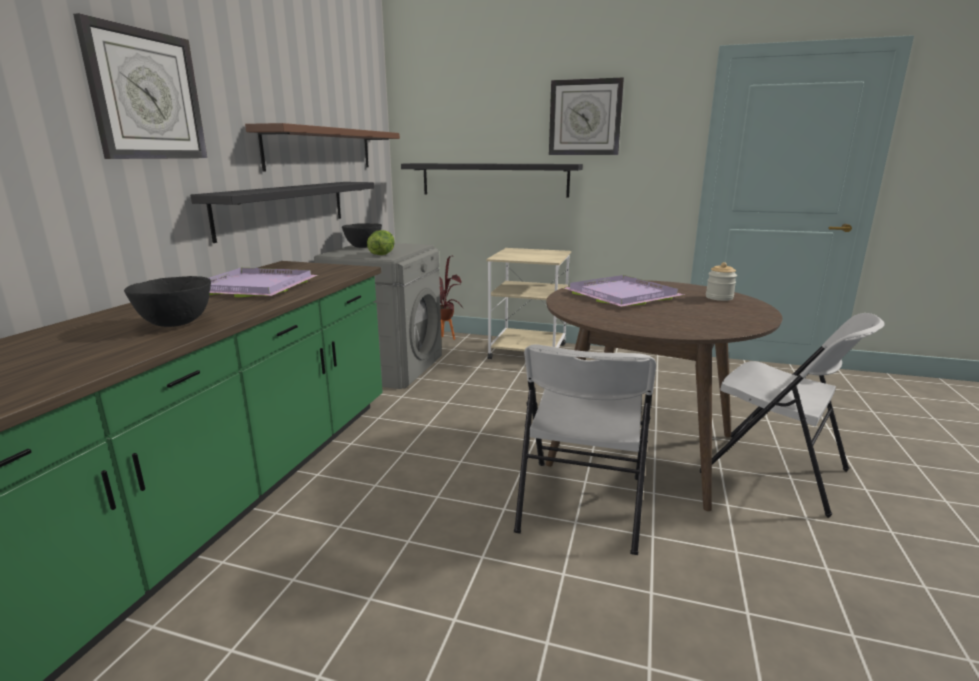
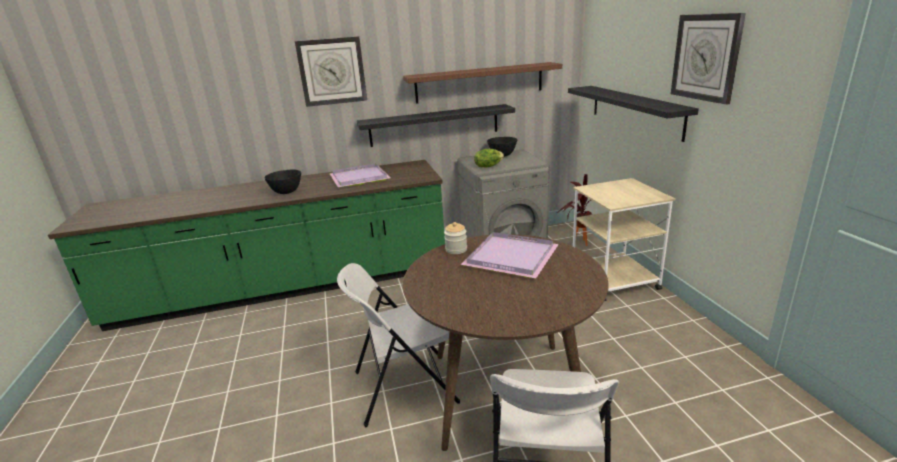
camera: 60 degrees right, 5 degrees up
jar [706,262,737,301] -> jar moved to [444,222,467,254]

